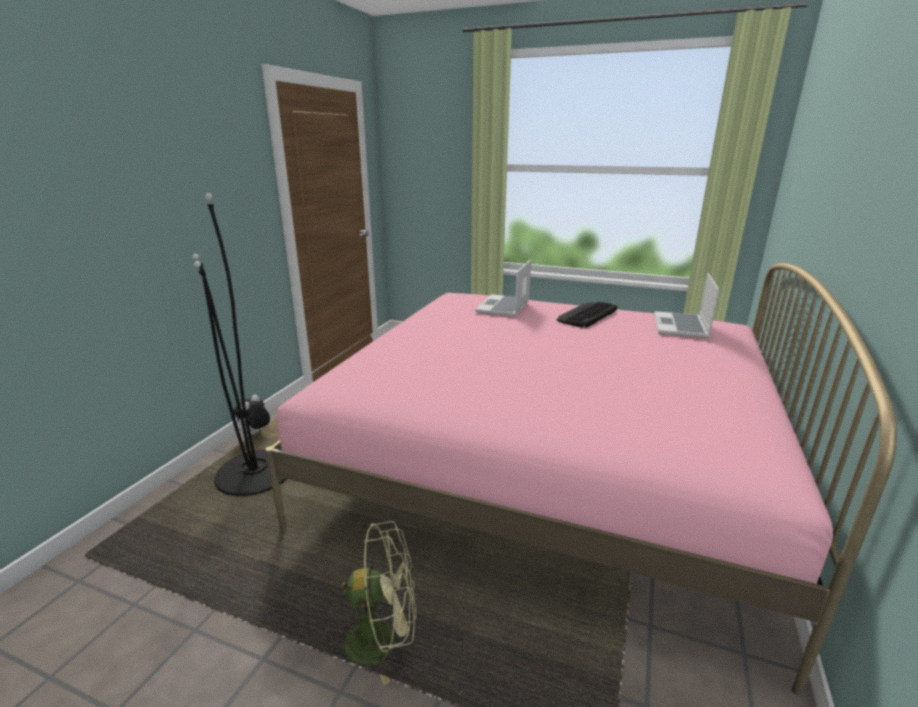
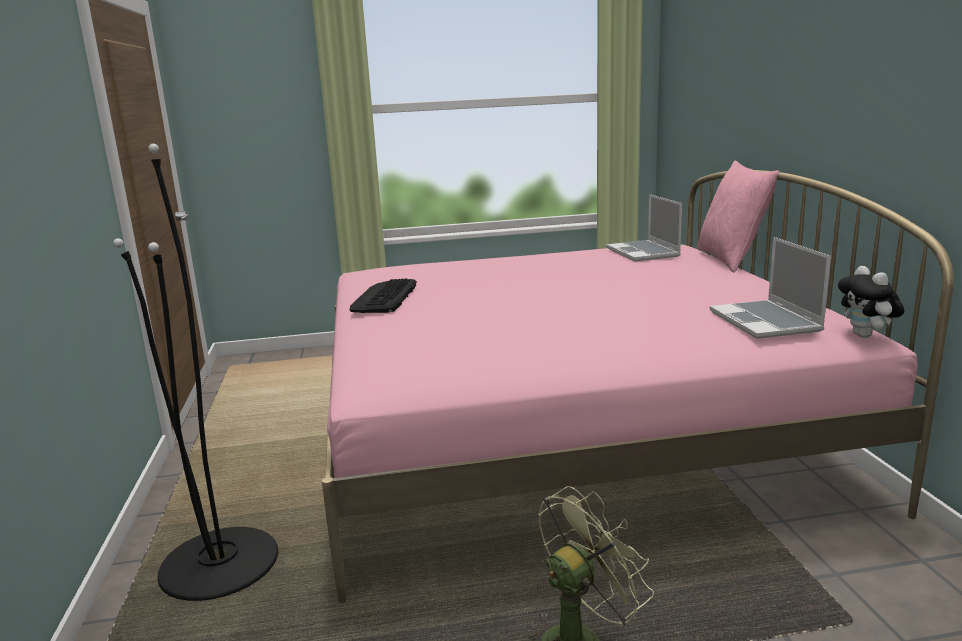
camera: 30 degrees left, 5 degrees down
plush toy [233,395,270,435] -> plush toy moved to [838,266,904,338]
laptop [475,260,531,317] -> laptop moved to [710,237,831,339]
keyboard [557,302,618,328] -> keyboard moved to [350,279,417,313]
none -> pink pillow [697,161,780,273]

